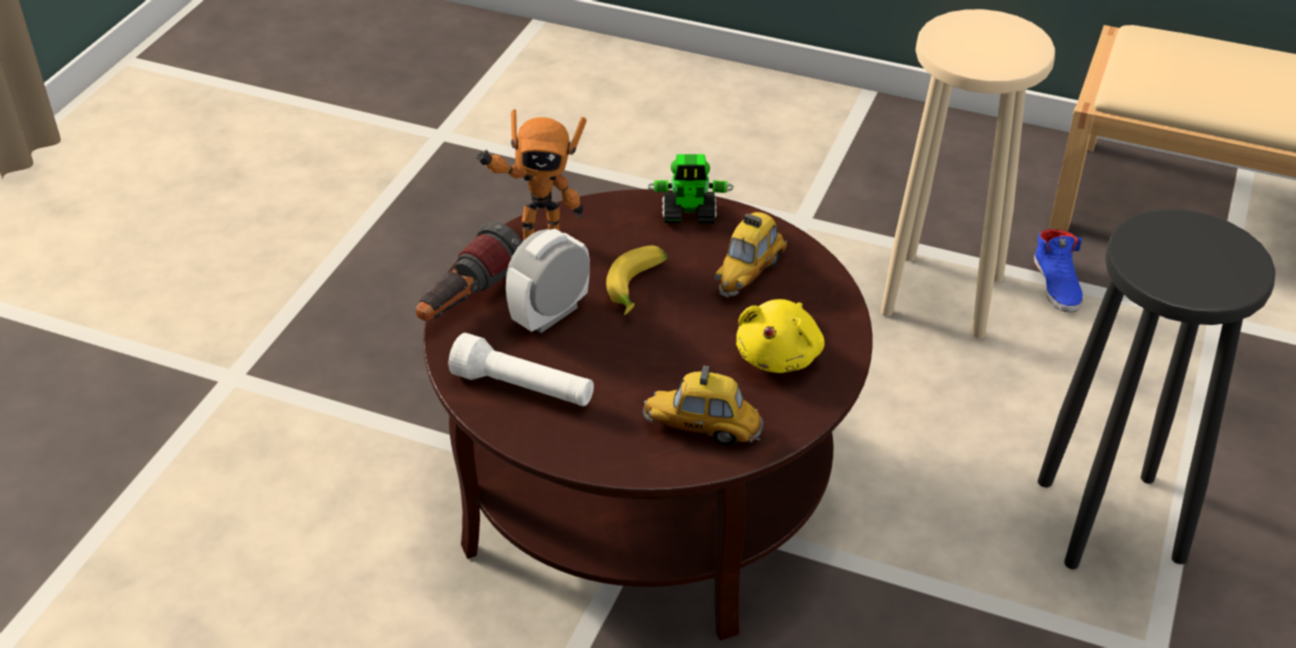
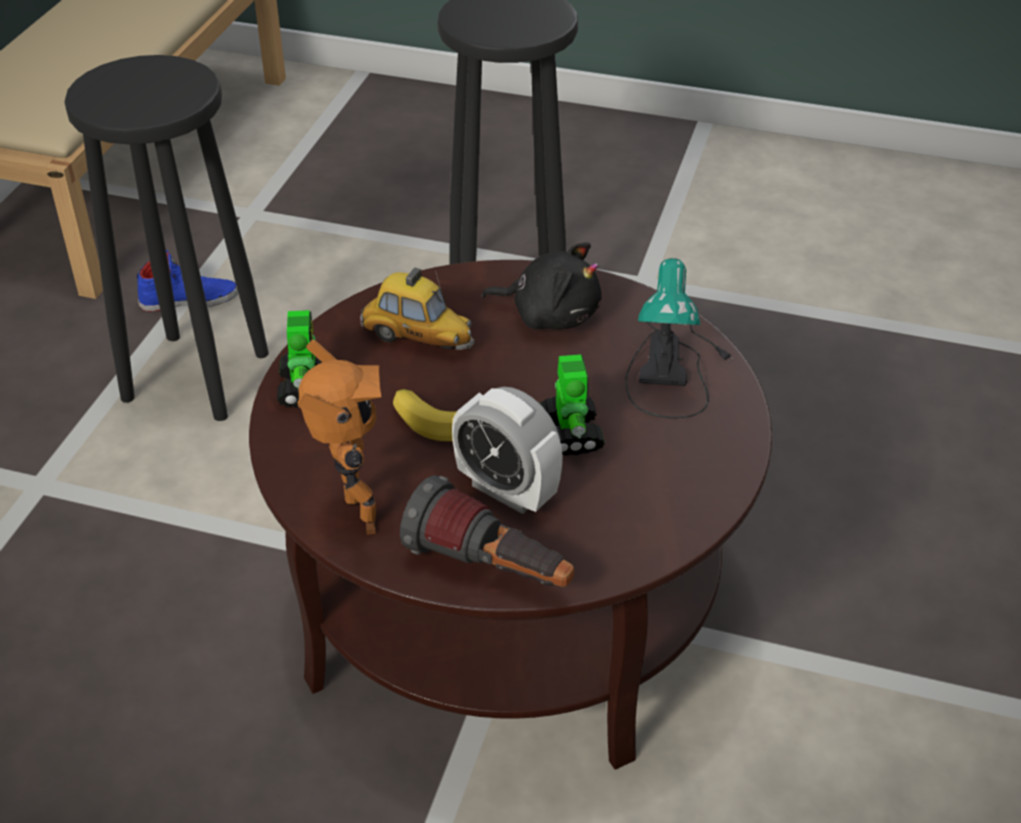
camera: 95 degrees left, 0 degrees up
white flashlight [449,333,594,406] -> none
toy car [642,365,763,446] -> table lamp [625,258,733,419]
yellow plush toy [736,299,825,373] -> black plush toy [481,242,602,329]
beige stool [881,9,1055,338] -> black stool [65,55,269,421]
none -> toy robot [540,354,605,456]

